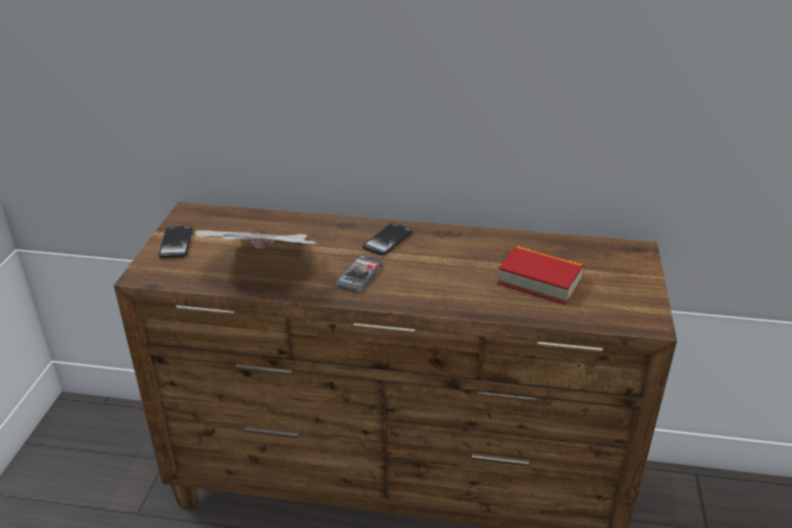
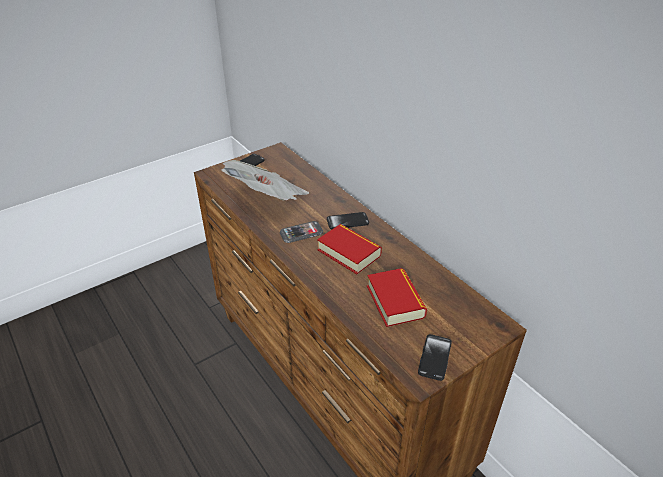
camera: 45 degrees right, 5 degrees up
none -> book [317,224,382,274]
none -> phone [418,334,452,381]

